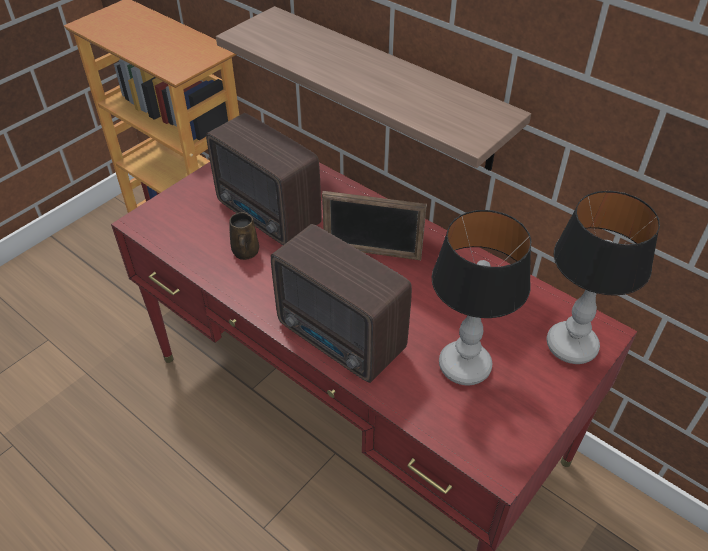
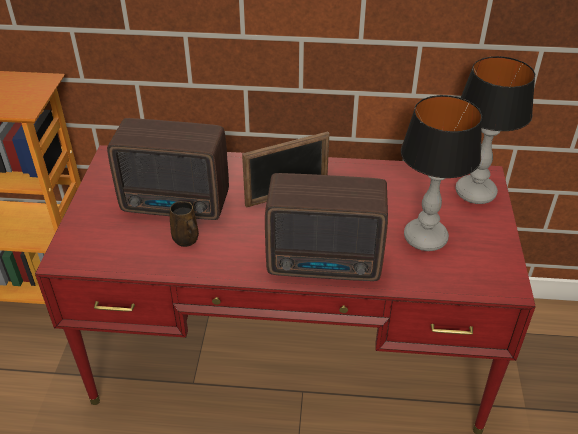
camera: 35 degrees left, 5 degrees down
shelf [216,6,531,171] -> none

